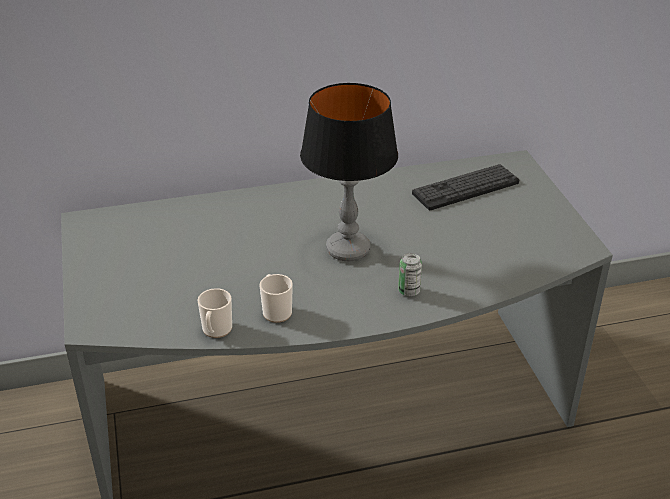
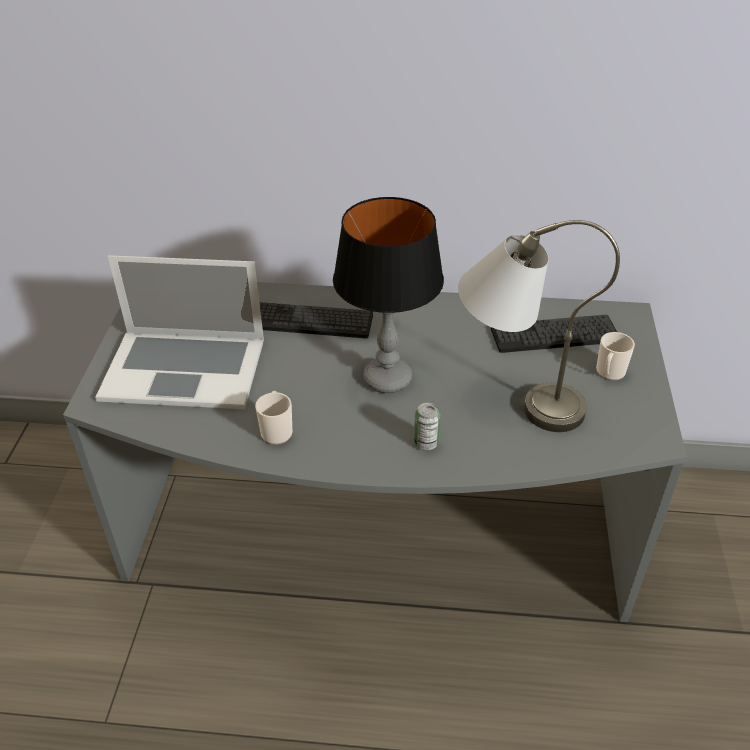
camera: 20 degrees right, 5 degrees up
mug [198,288,232,338] -> mug moved to [596,332,635,381]
none -> laptop [95,255,264,409]
none -> keyboard [259,302,373,338]
none -> grey table lamp [458,220,620,432]

